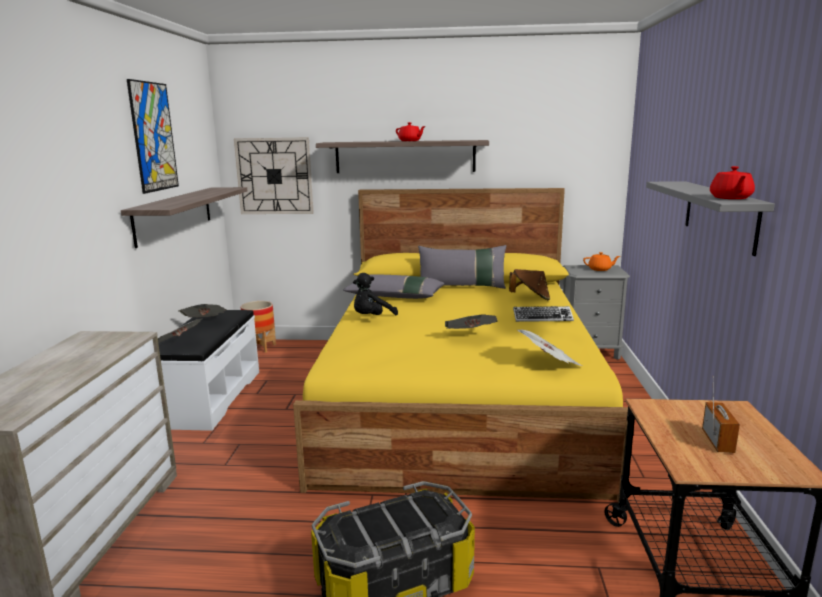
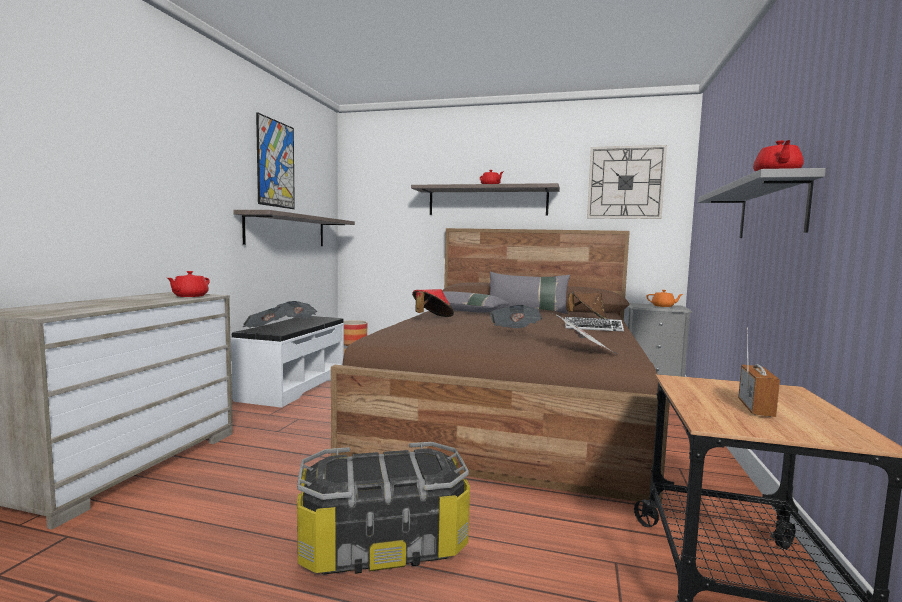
camera: 10 degrees right, 10 degrees down
wall clock [234,137,314,214] -> wall clock moved to [587,145,667,219]
yellow bed [293,188,628,503] -> brown bed [331,228,670,504]
black plush toy [353,273,398,315] -> red hat [412,289,454,317]
none -> red teapot [167,271,210,297]

